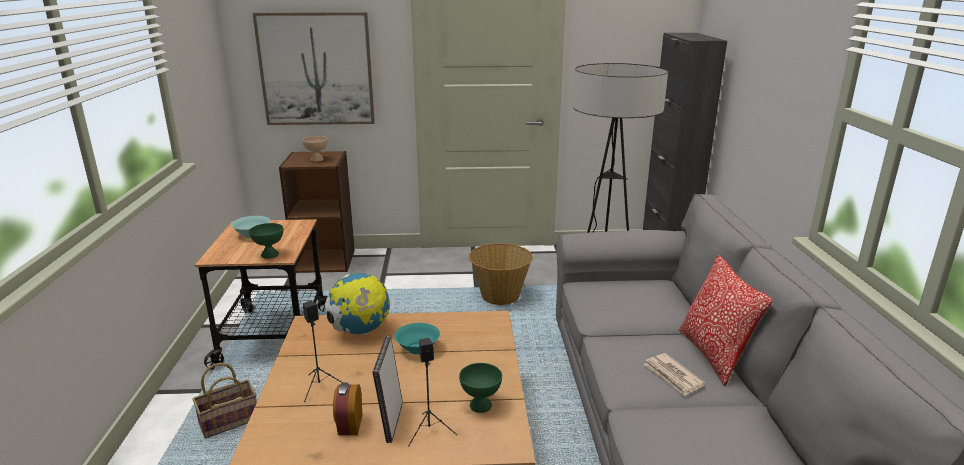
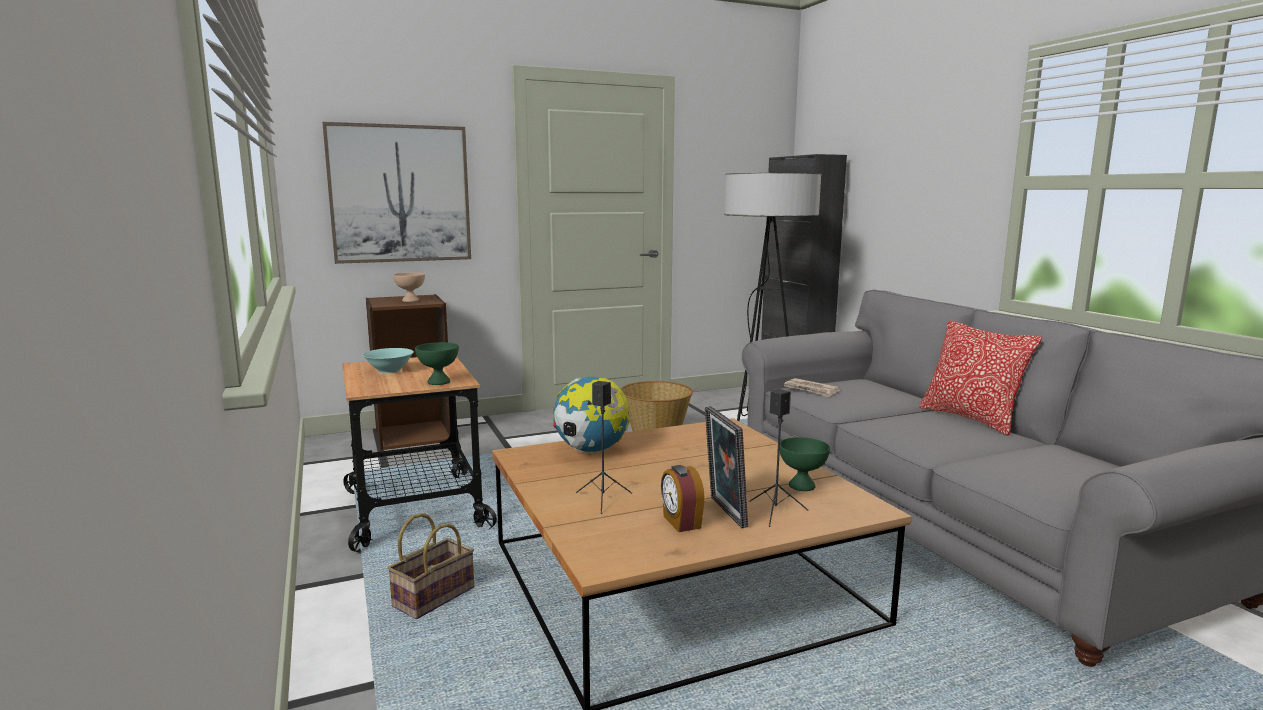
camera: 20 degrees left, 10 degrees down
turquoise bowl [394,323,440,355] -> none
newspaper [644,353,706,396] -> newspaper moved to [784,378,840,397]

